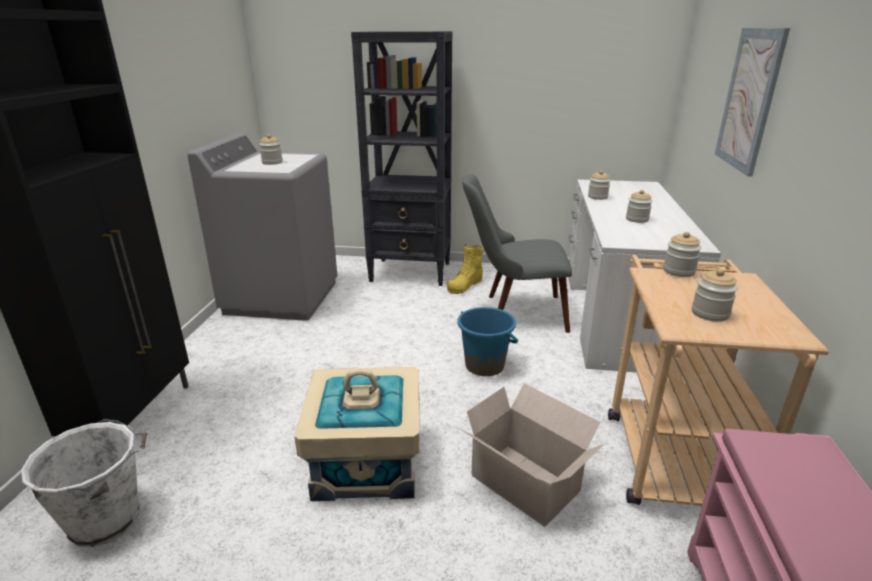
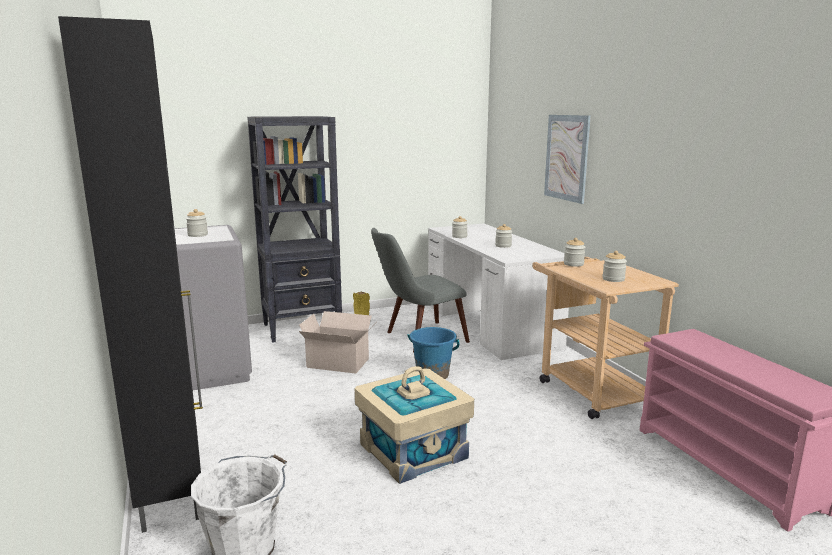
camera: 30 degrees left, 10 degrees down
cardboard box [459,383,604,527] -> cardboard box moved to [299,311,374,374]

